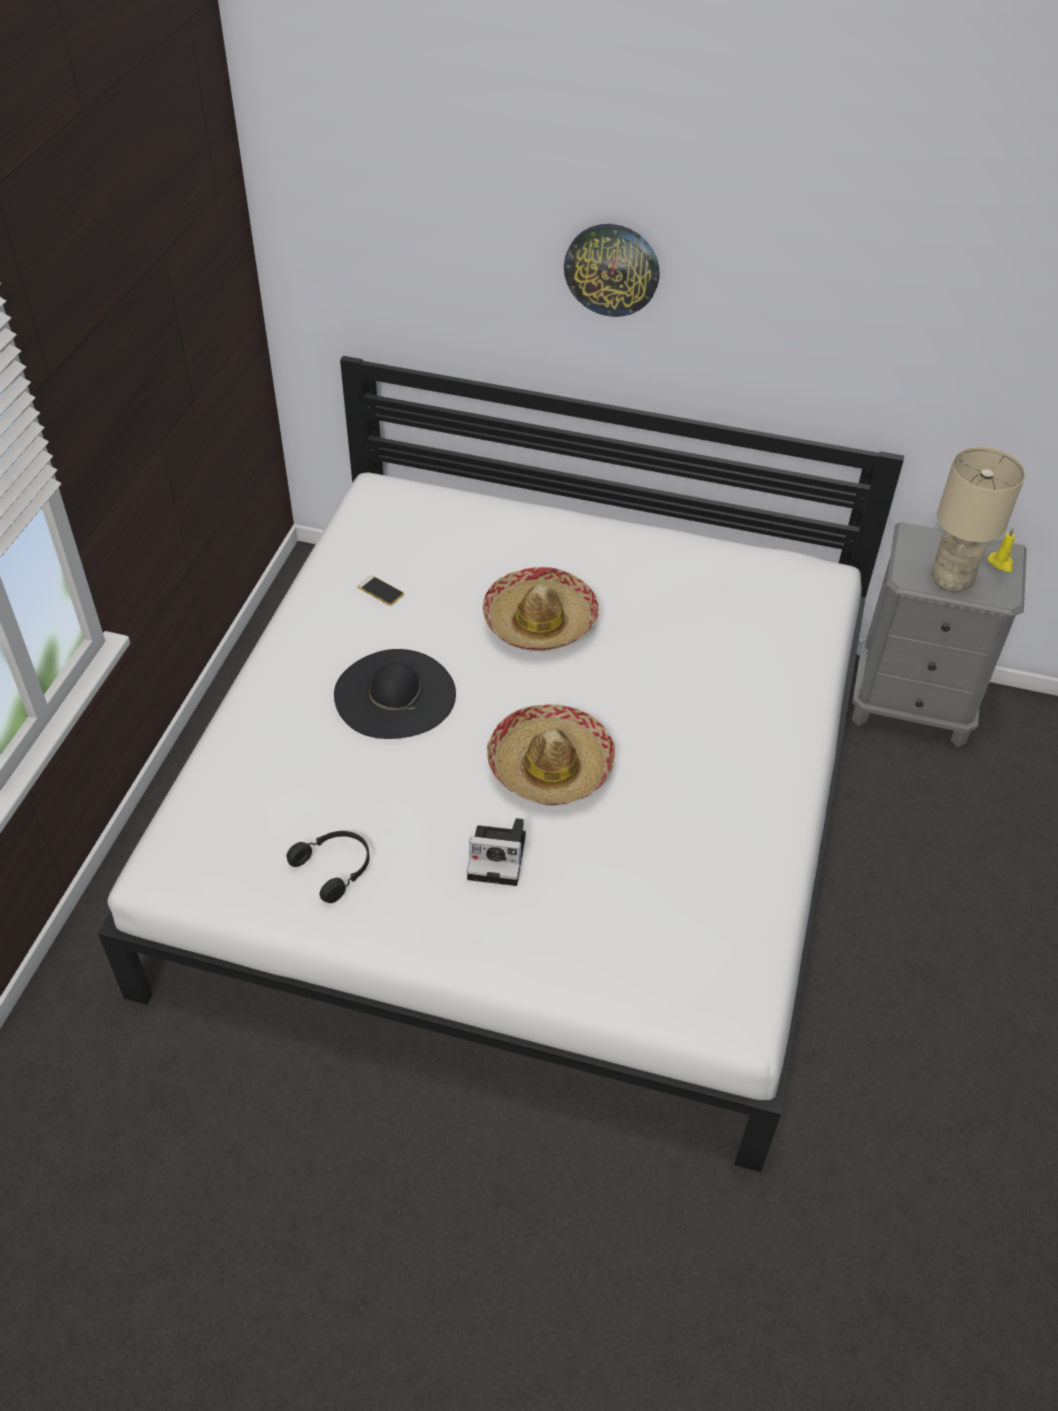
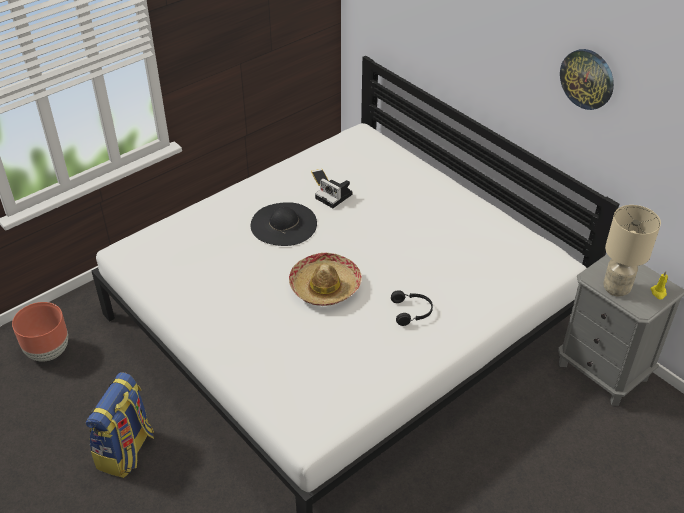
camera: 35 degrees right, 5 degrees down
black headphones [286,831,370,903] -> black headphones moved to [391,290,433,326]
camera [467,818,526,886] -> camera moved to [315,178,353,208]
hat [483,567,599,651] -> none
wall clock [564,224,659,317] -> wall clock moved to [560,49,614,110]
none -> brown planter [12,302,68,362]
none -> backpack [86,372,154,478]

